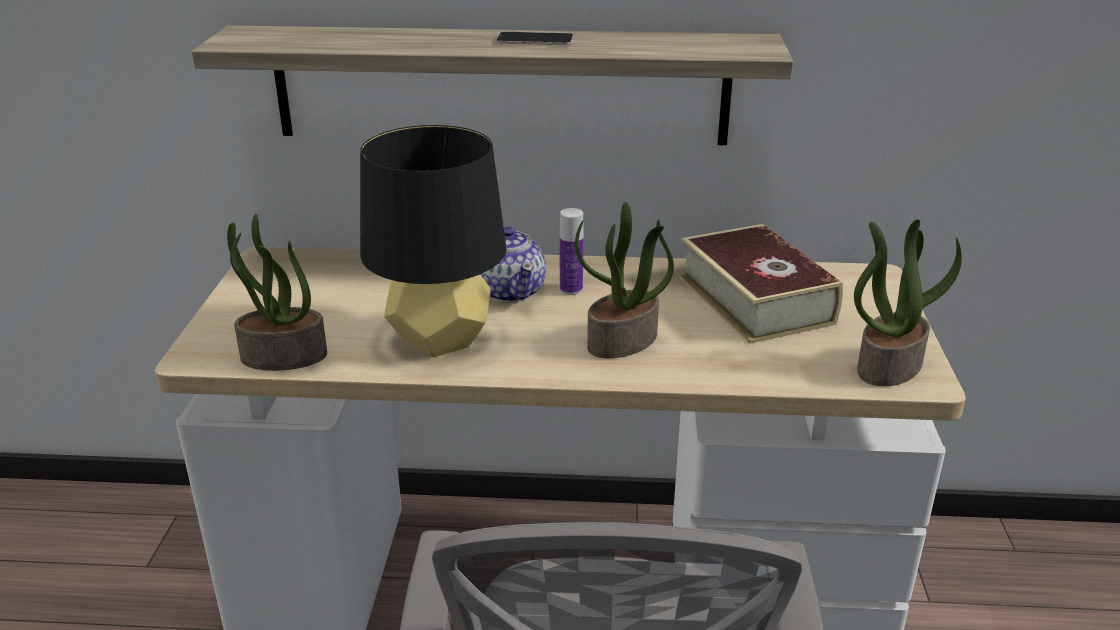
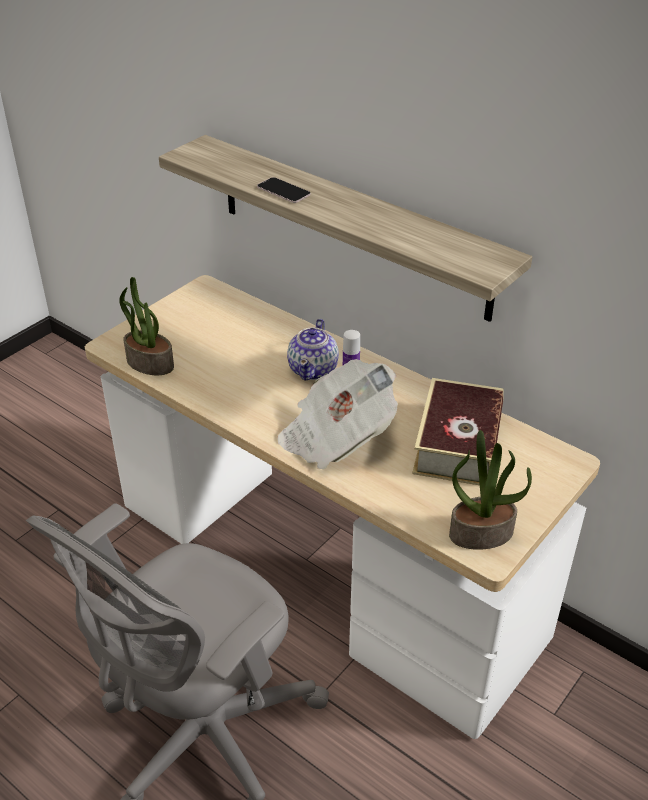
camera: 35 degrees right, 10 degrees up
black table lamp [360,125,507,357] -> none
phone [496,32,574,45] -> phone moved to [257,177,311,203]
potted plant [575,202,674,359] -> newspaper [277,359,398,470]

